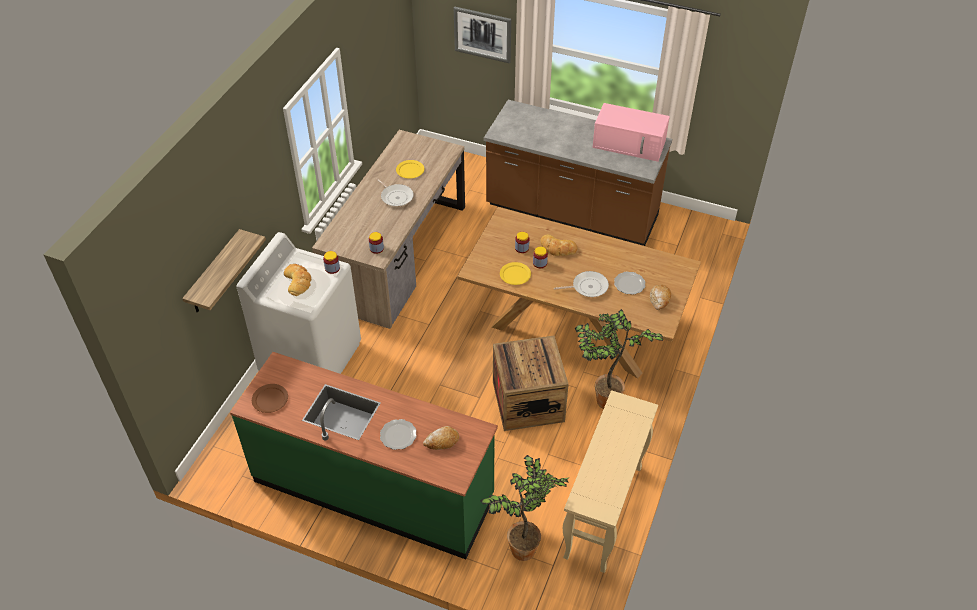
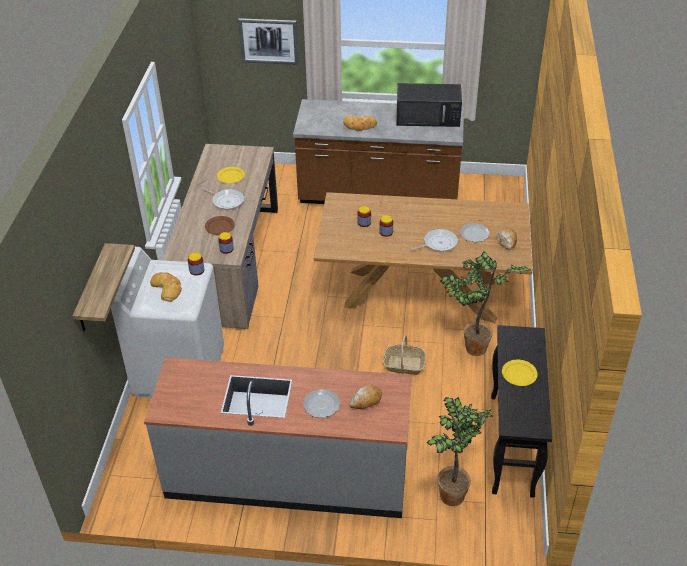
camera: 15 degrees left, 5 degrees down
green counter [230,352,498,559] -> grey counter [144,357,412,518]
brown plate [252,384,288,413] -> brown plate moved to [205,216,235,235]
crate [493,335,569,431] -> basket [383,335,426,375]
yellow plate [500,262,531,285] -> yellow plate moved to [502,360,538,386]
bread [540,234,577,256] -> bread moved to [343,116,377,131]
beige console table [563,390,658,573] -> black console table [491,325,552,497]
pink microwave [593,103,670,162] -> black microwave [396,83,462,127]

